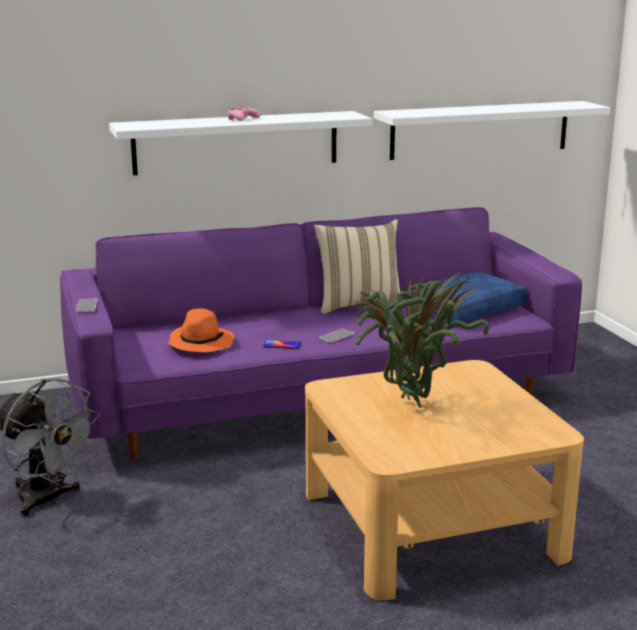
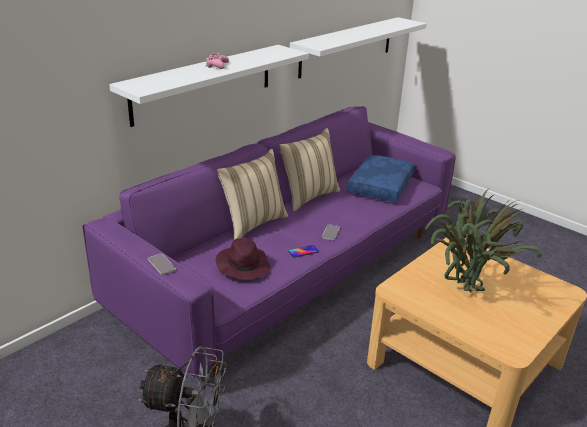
camera: 30 degrees left, 10 degrees up
orange hat [168,308,234,352] -> purple hat [216,238,270,280]
none -> beige pillow [217,149,288,240]

